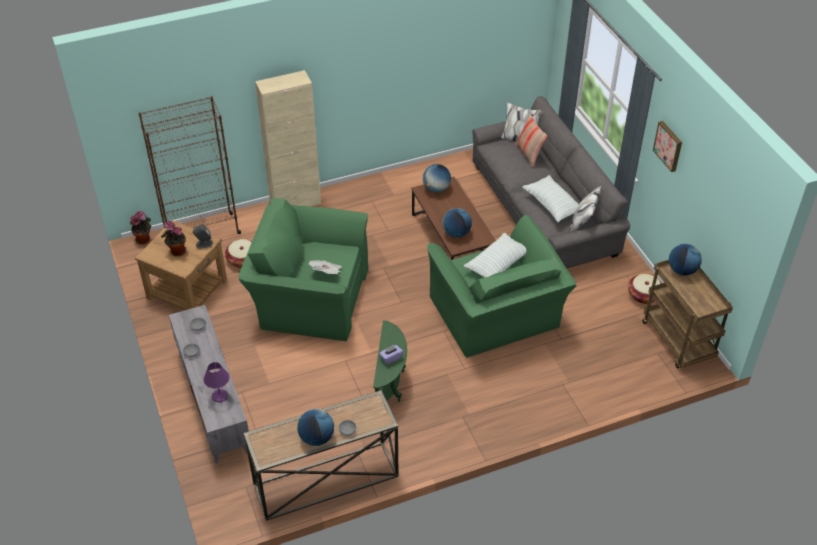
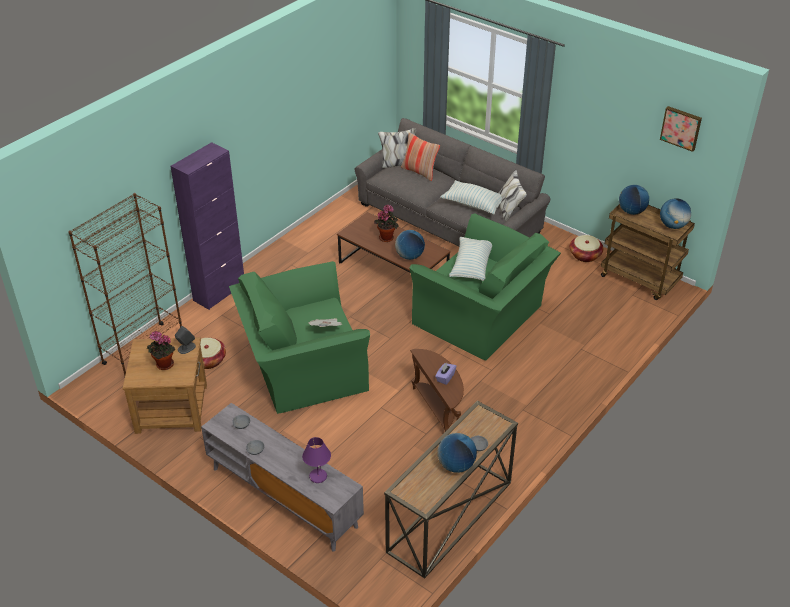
camera: 30 degrees left, 5 degrees down
potted plant [130,211,151,245] -> potted plant moved to [374,205,399,242]
beige cabinet [255,70,321,206] -> purple cabinet [171,142,244,310]
green side table [373,320,407,402] -> brown side table [410,349,464,432]
globe [423,164,451,192] -> globe moved to [660,198,691,229]
picture [653,121,682,172] -> picture moved to [660,106,702,152]

